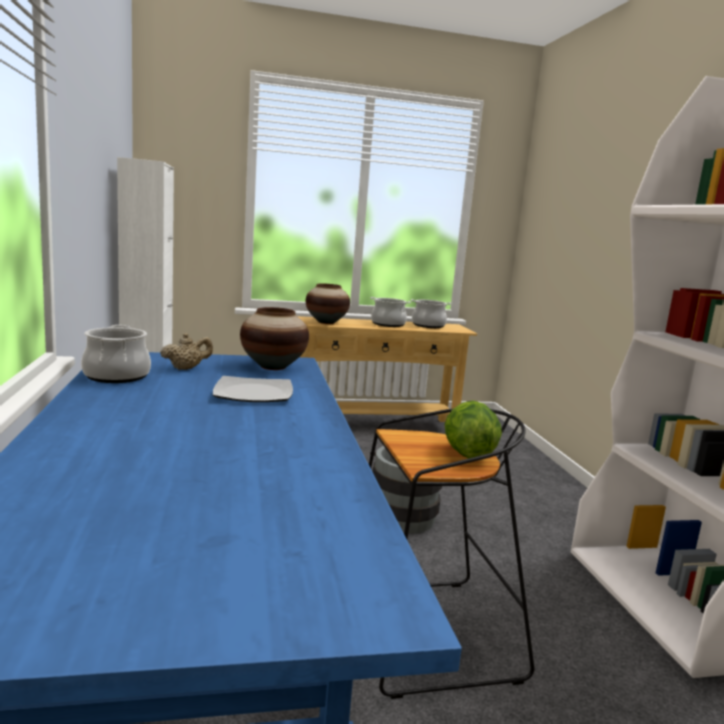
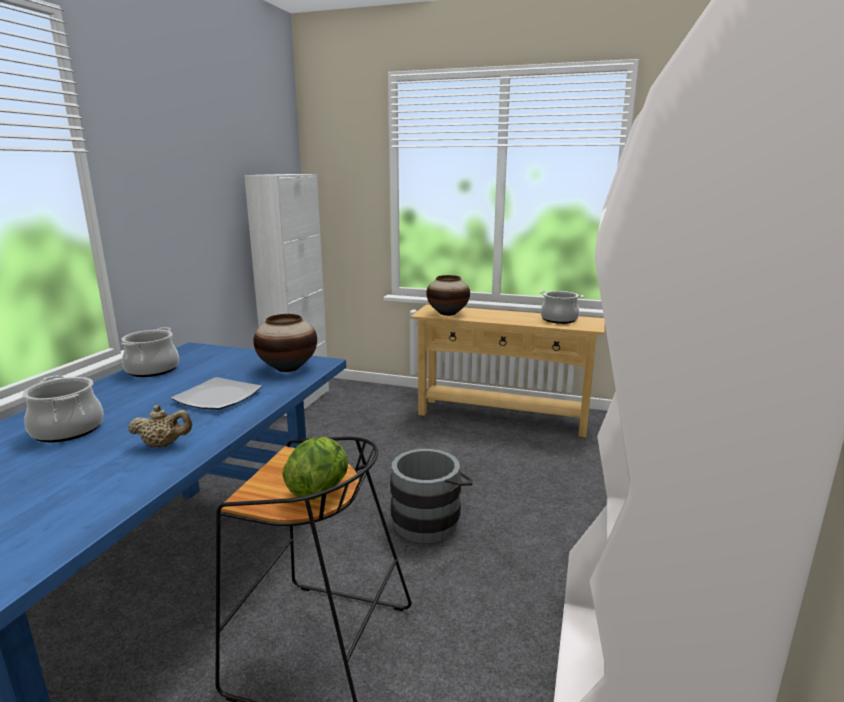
camera: 30 degrees right, 5 degrees up
beige teapot [160,333,213,370] -> beige teapot moved to [128,405,192,448]
cooking pot [370,297,411,327] -> cooking pot moved to [22,375,104,442]

